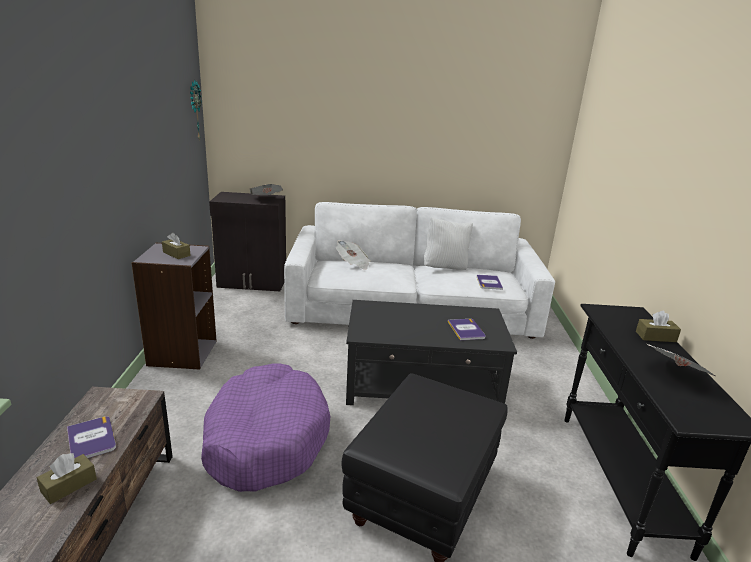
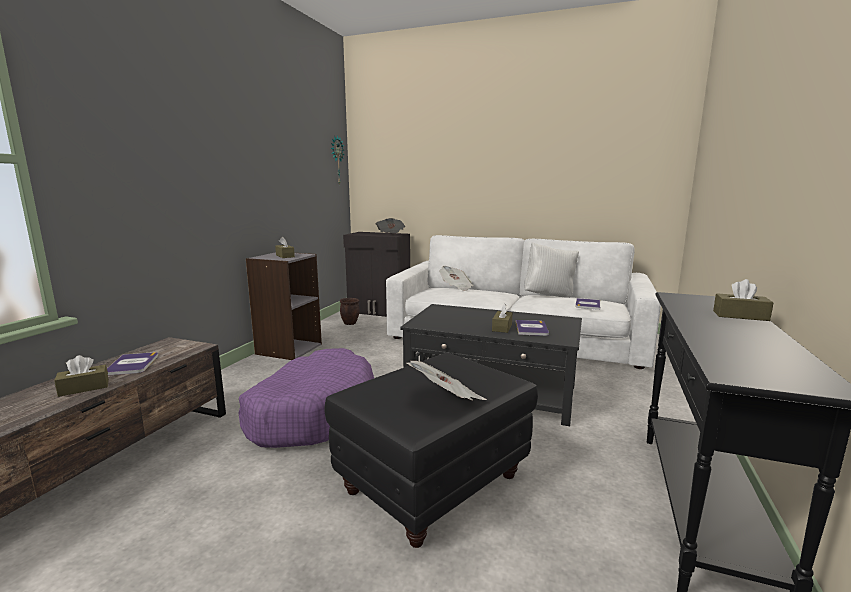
camera: 20 degrees right, 10 degrees down
newspaper [647,344,715,376] -> newspaper moved to [407,361,487,401]
none -> brown planter [340,298,360,325]
none -> brown tissue box [492,303,513,333]

